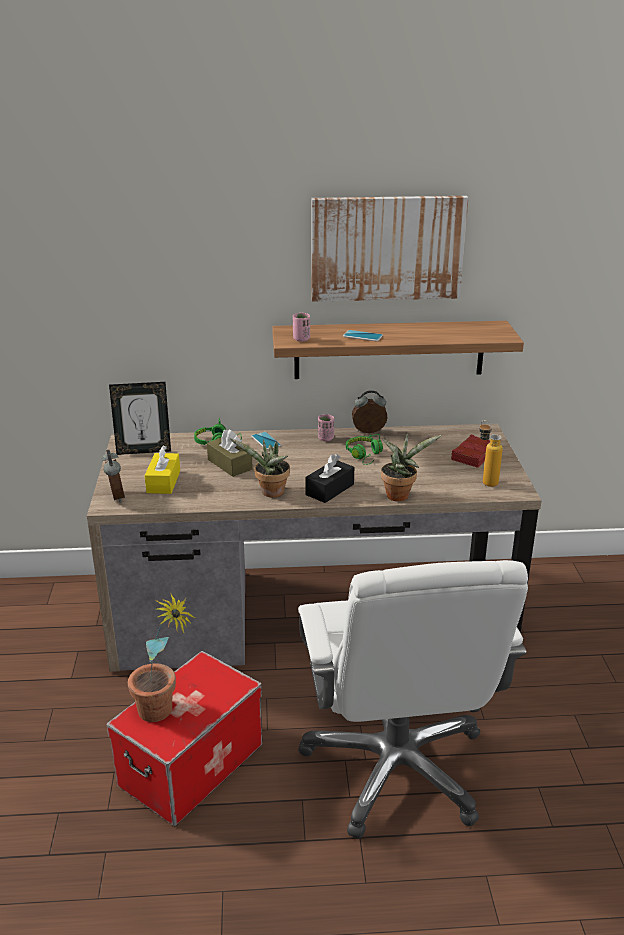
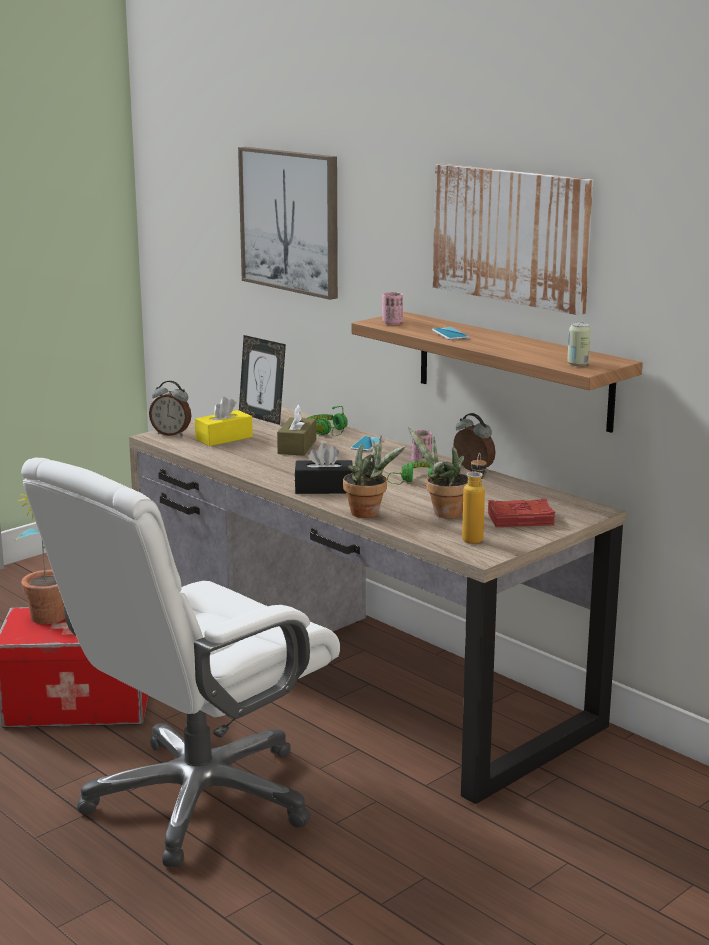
camera: 50 degrees right, 10 degrees down
alarm clock [102,450,125,503] -> alarm clock turned 75 degrees clockwise [149,381,191,436]
potted plant [230,438,290,498] -> potted plant moved to [408,427,468,519]
none -> picture [238,147,338,300]
none -> can [567,322,591,366]

